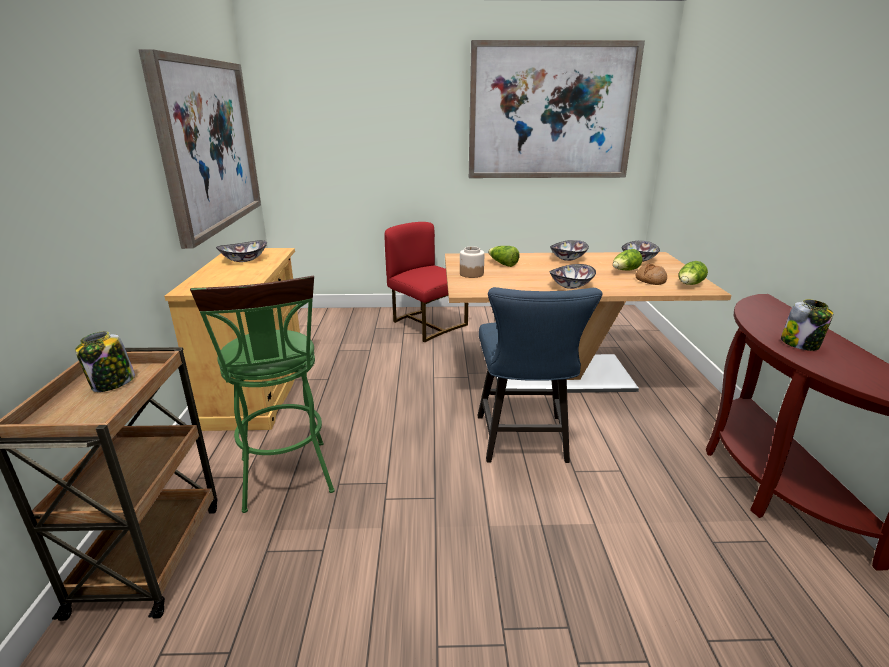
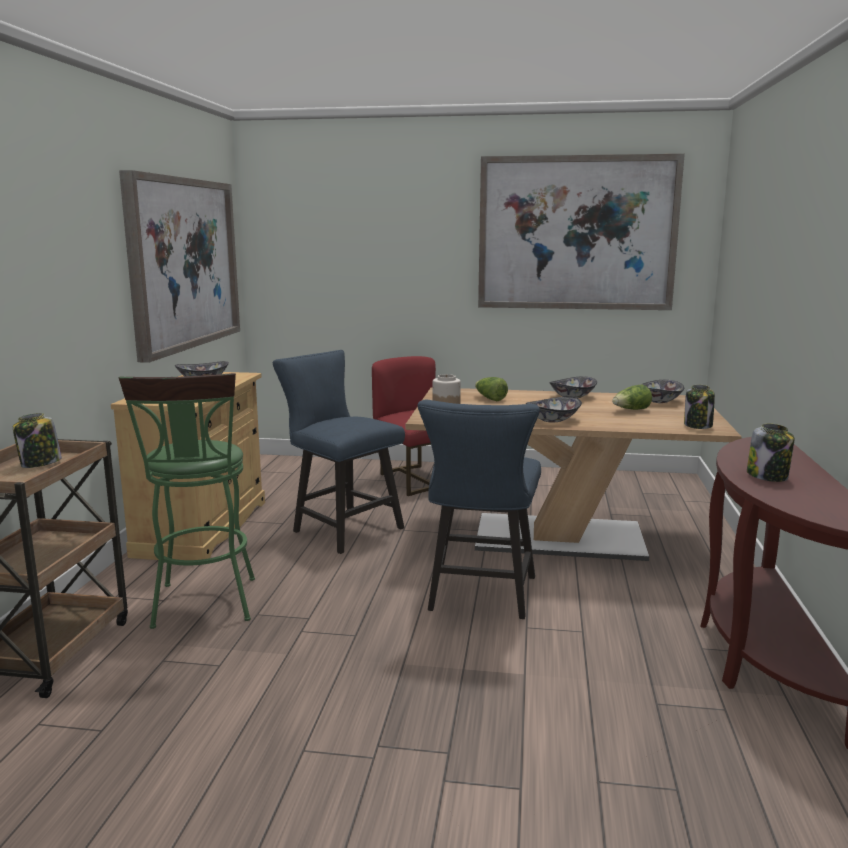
camera: 10 degrees right, 10 degrees down
bread [635,263,667,285] -> none
lettuce [678,261,708,285] -> jar [684,385,715,429]
none -> blue chair [273,350,405,554]

